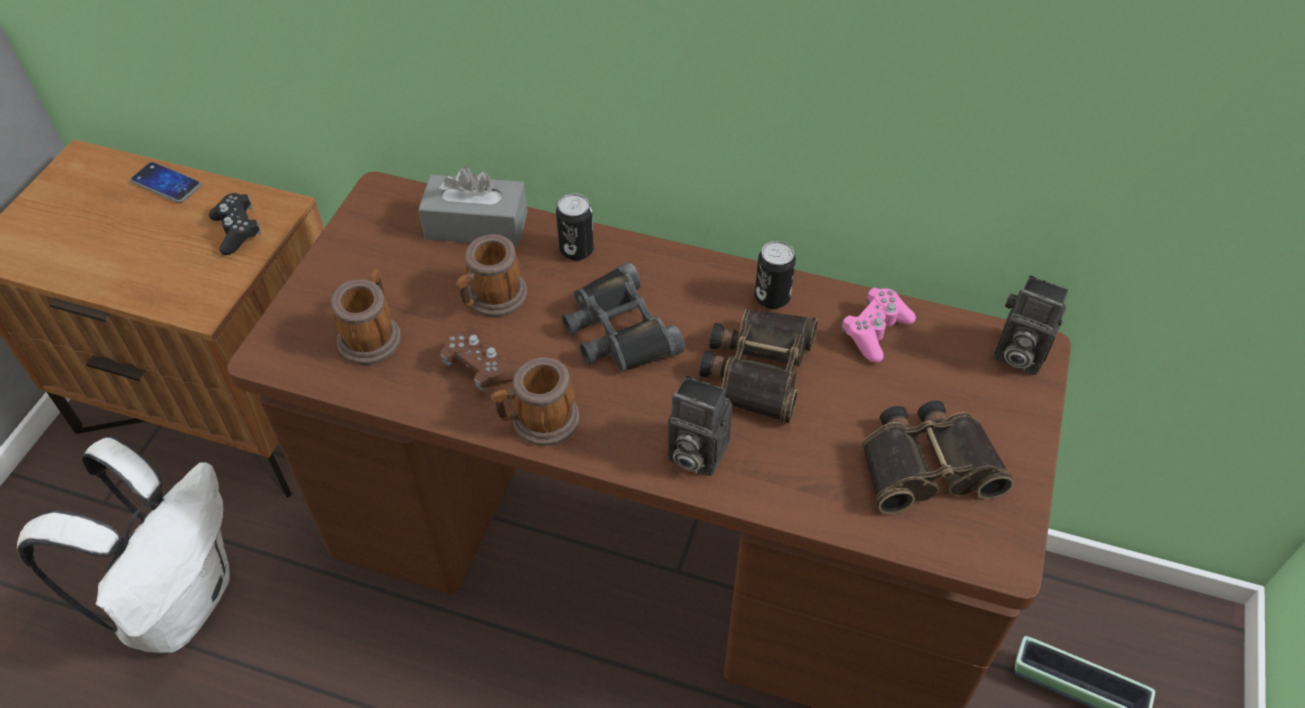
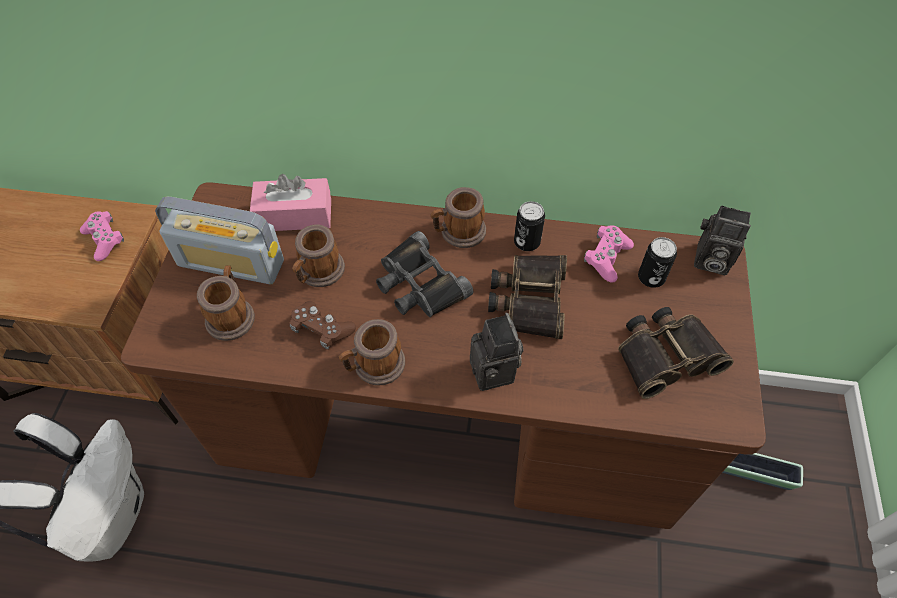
camera: 10 degrees left, 5 degrees up
phone [130,162,201,203] -> none
black game controller [209,193,261,255] -> pink game controller [80,211,124,261]
grey tissue box [418,166,528,247] -> pink tissue box [250,174,331,231]
can [556,193,594,261] -> can moved to [638,237,677,288]
camera [668,375,733,476] -> camera turned 120 degrees counterclockwise [470,312,523,391]
none -> radio [155,196,284,285]
none -> mug [431,187,486,248]

